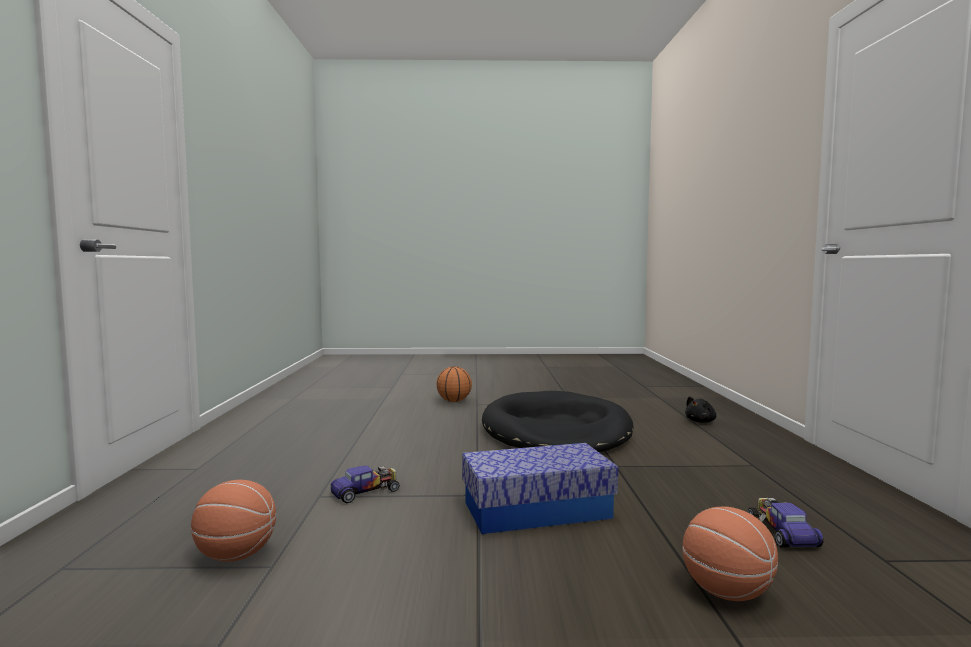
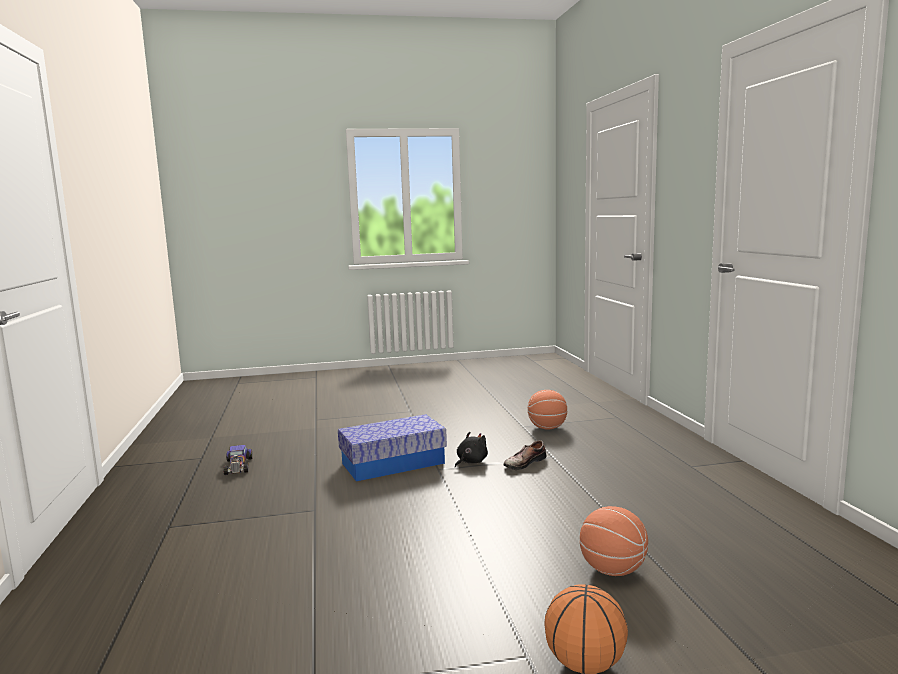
camera: 170 degrees right, 5 degrees up
toy car [331,466,400,503] -> shoe [504,440,546,470]
black dog bed [482,391,634,452] -> none
basketball [683,507,778,601] -> basketball moved to [580,506,648,576]
black plush toy [685,397,716,423] -> black plush toy moved to [455,432,488,468]

